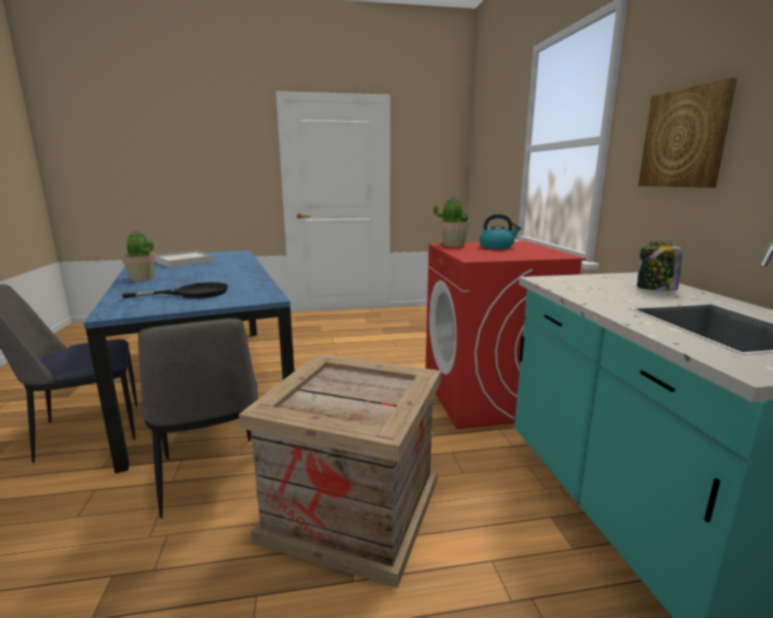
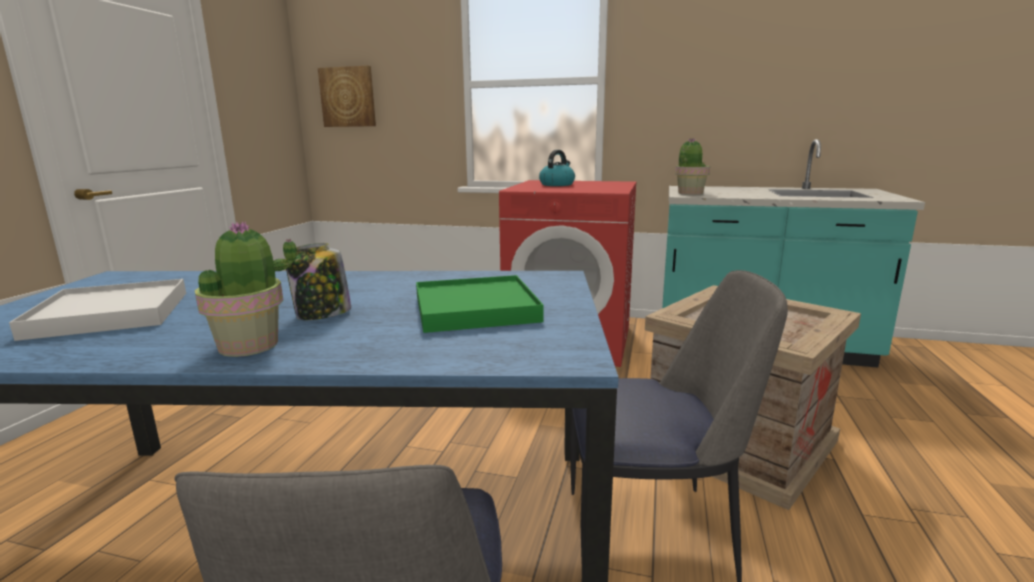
camera: 65 degrees left, 0 degrees up
black frying pan [122,282,228,299] -> green tray [416,275,544,333]
potted plant [433,197,470,247] -> potted plant moved to [675,138,710,195]
jar [637,242,682,291] -> jar moved to [286,243,351,320]
picture [638,77,737,188] -> picture moved to [318,66,376,127]

